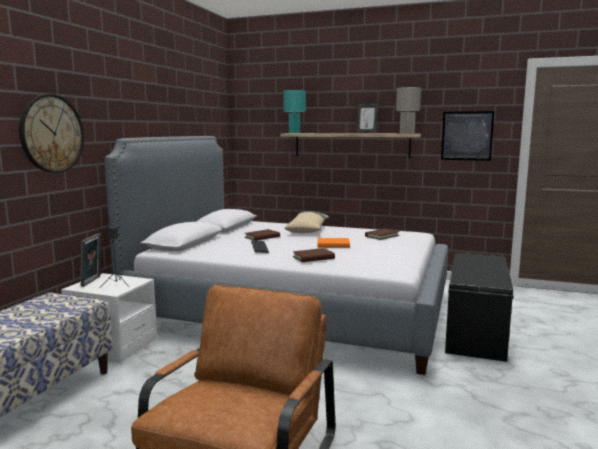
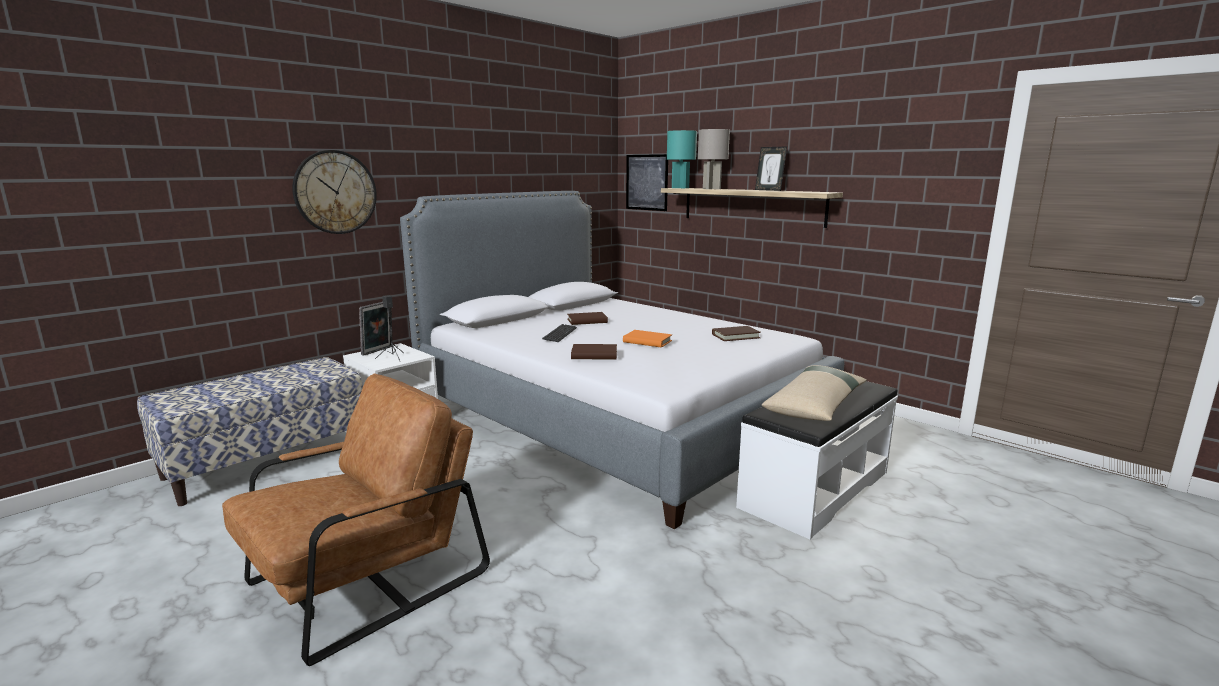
camera: 25 degrees right, 5 degrees up
beige pillow [284,211,329,233] -> beige pillow moved to [762,365,867,421]
grey table lamp [396,87,421,134] -> grey table lamp moved to [698,129,730,189]
picture [441,111,494,161] -> picture moved to [626,154,668,211]
black bench [445,253,514,362] -> white bench [736,381,898,539]

